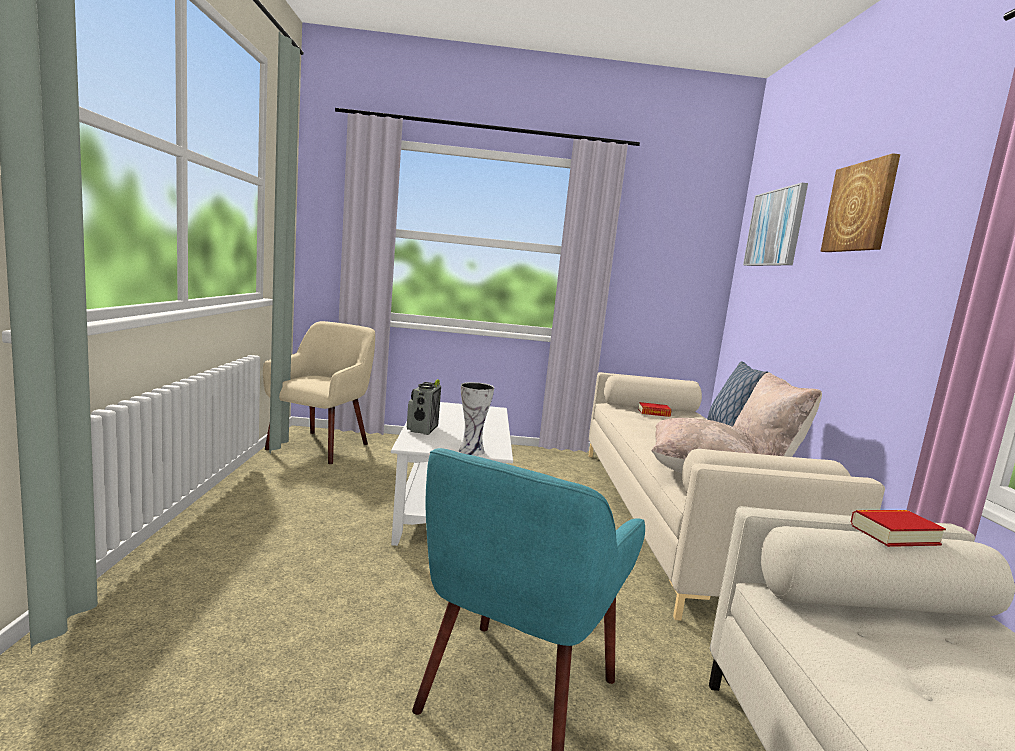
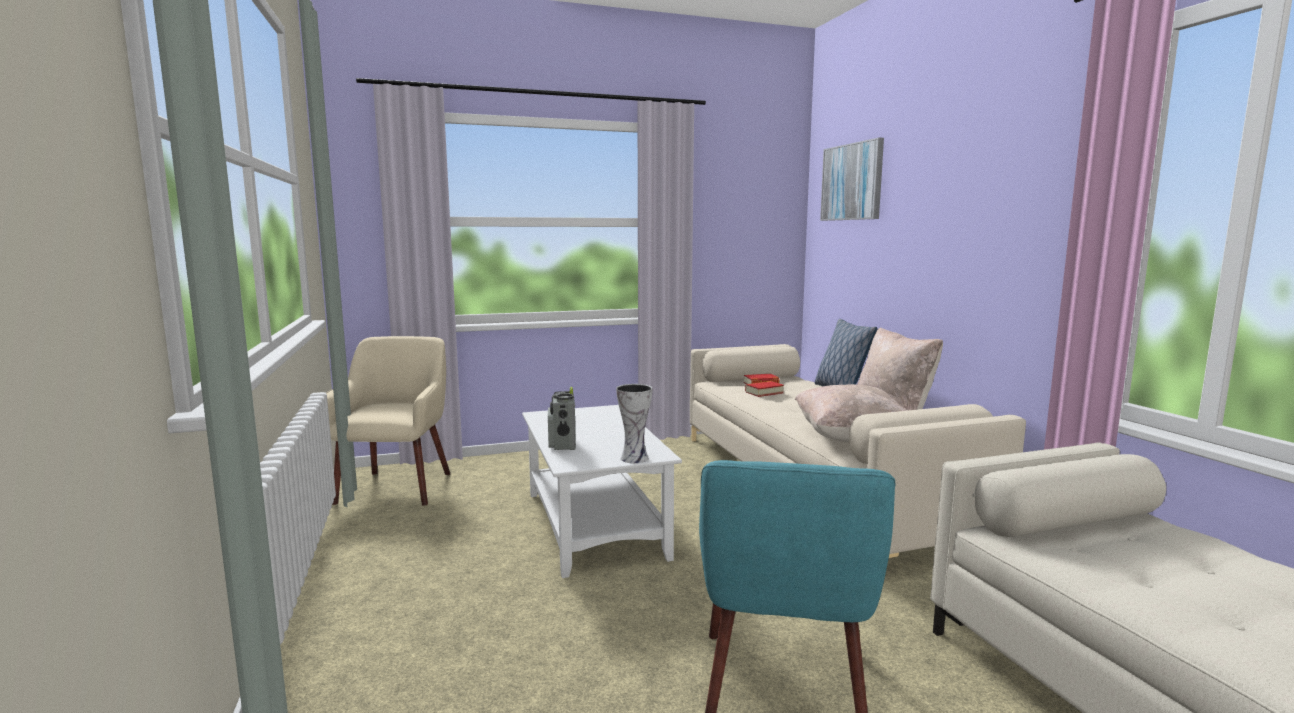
camera: 15 degrees left, 0 degrees up
picture [820,153,900,252] -> none
book [850,510,946,547] -> book moved to [745,381,784,397]

